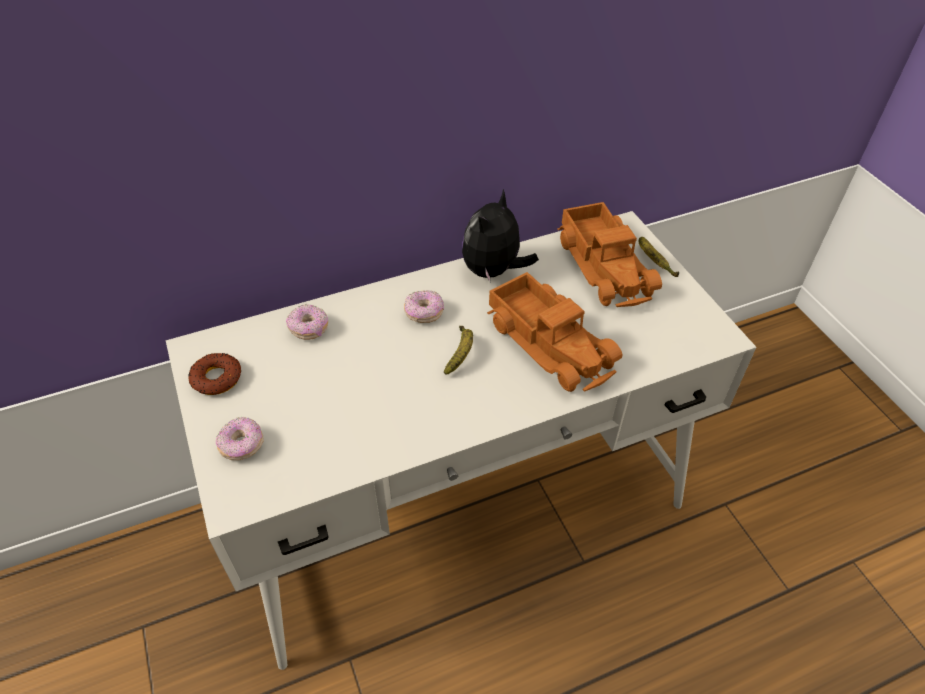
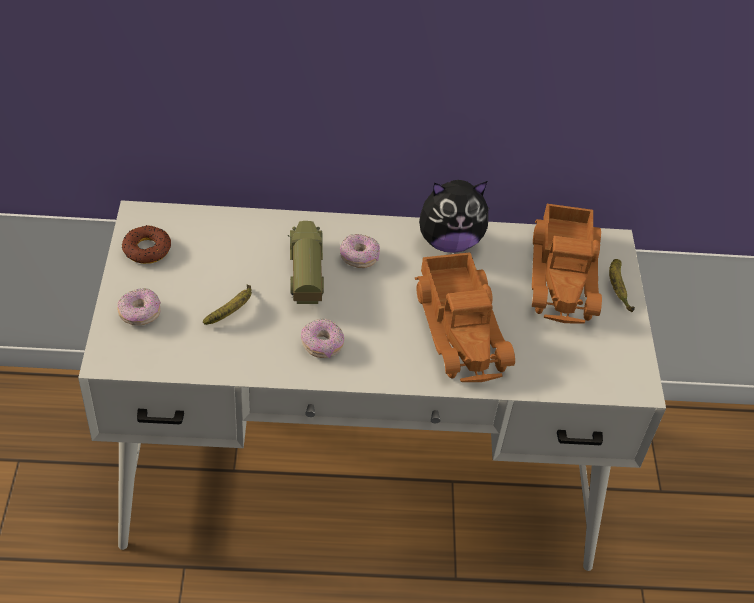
camera: 20 degrees right, 0 degrees up
donut [286,304,328,340] -> donut moved to [301,318,344,358]
banana [444,326,473,375] -> banana moved to [203,284,252,325]
plush toy [462,189,539,283] -> plush toy turned 150 degrees counterclockwise [419,180,490,253]
none -> toy truck [288,221,324,304]

